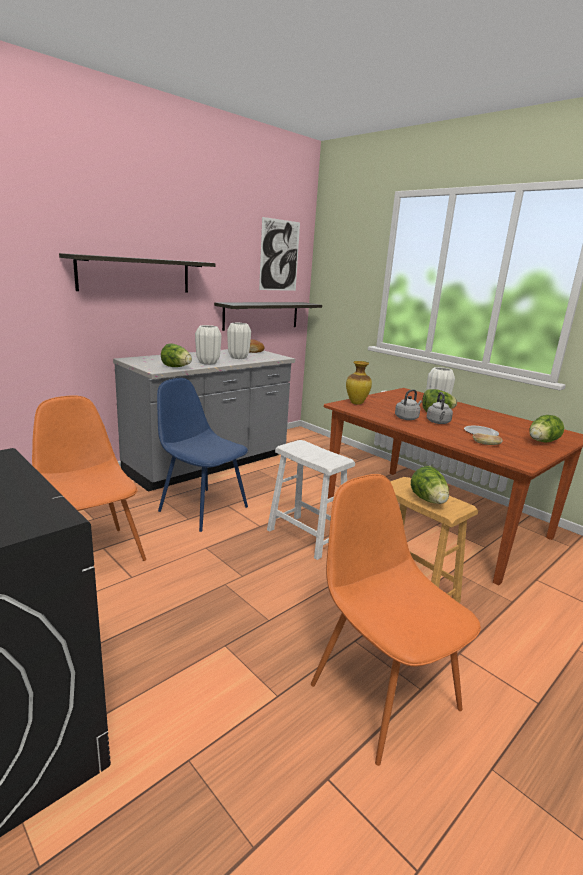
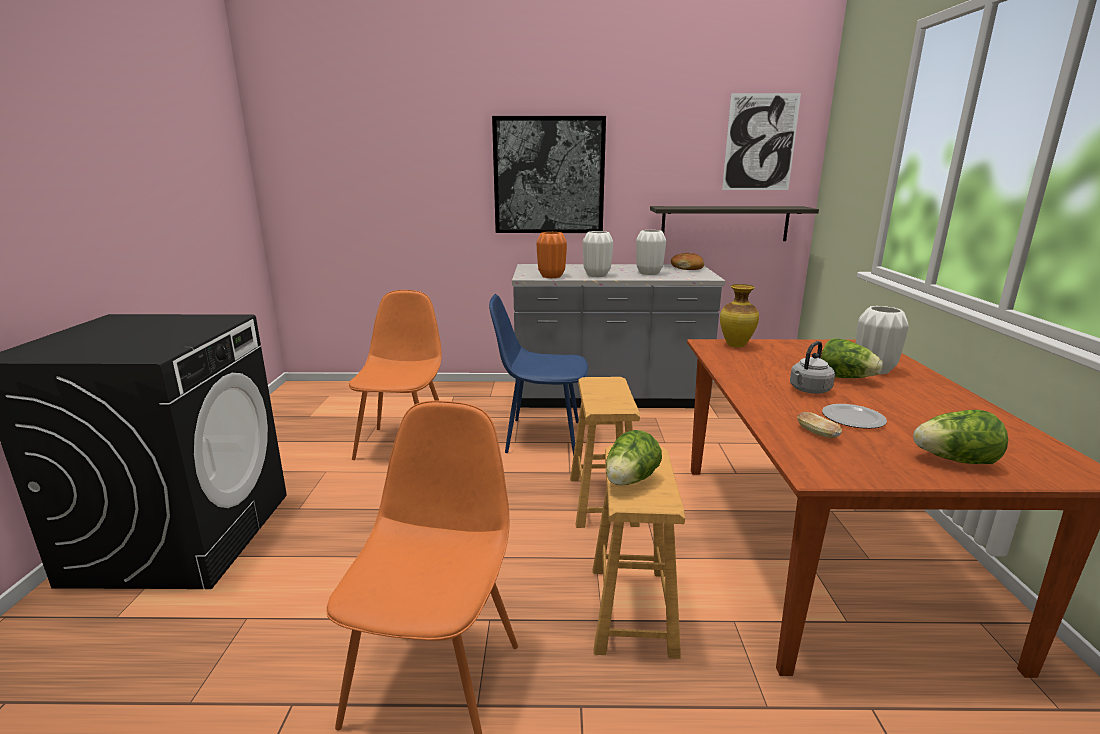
camera: 45 degrees right, 0 degrees up
shelf [59,253,215,293] -> picture [492,116,606,233]
blue chair [157,378,248,532] -> blue chair turned 75 degrees counterclockwise [489,294,588,455]
lettuce [161,343,192,367] -> orange vase [537,232,567,278]
white stool [267,440,355,560] -> brown stool [570,377,640,528]
grey kettle [395,389,422,420] -> none

